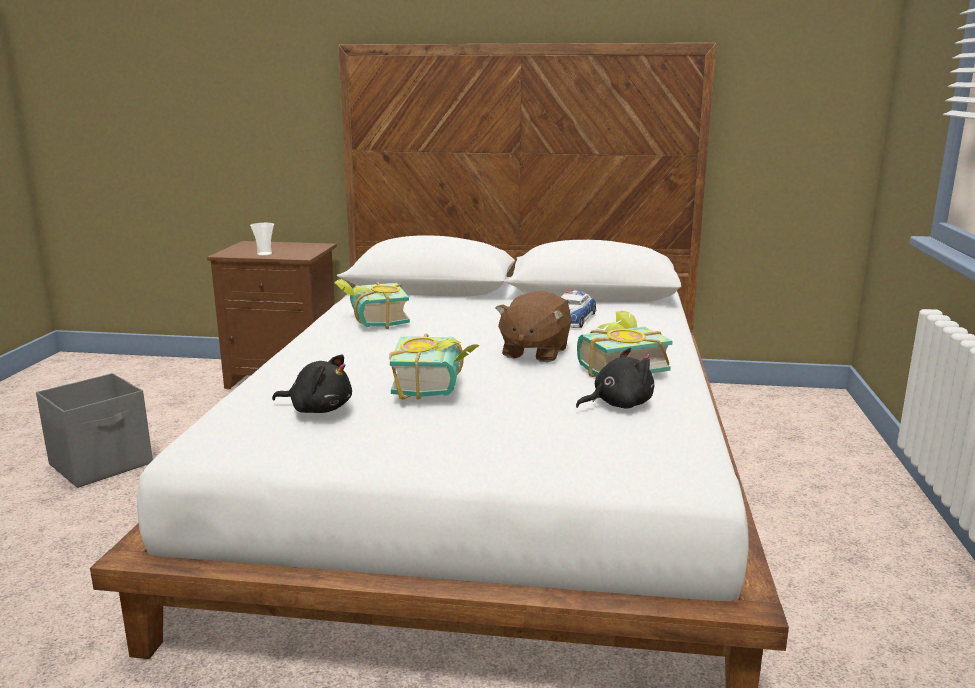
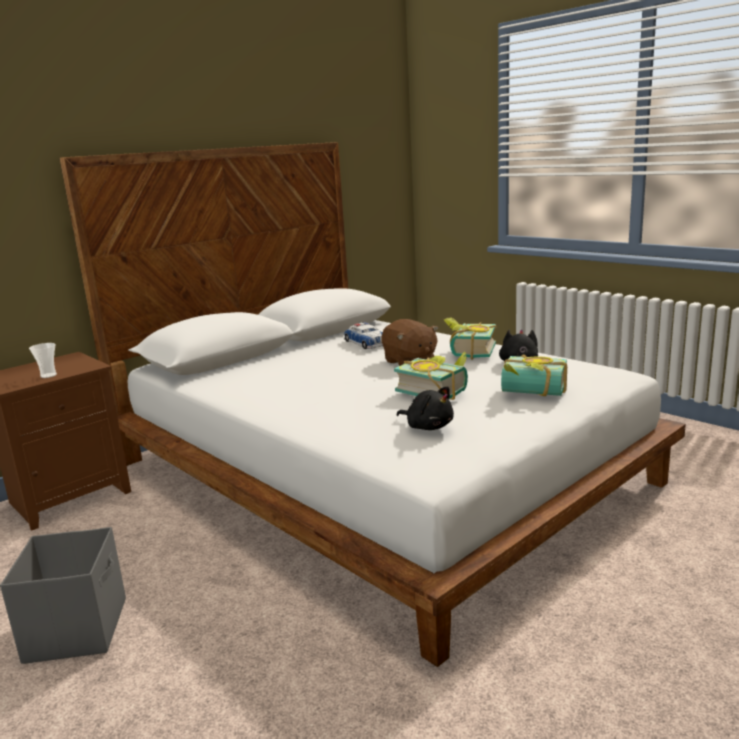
camera: 50 degrees left, 0 degrees up
black plush toy [272,354,352,413] -> black plush toy turned 75 degrees clockwise [397,387,454,430]
book [334,279,410,329] -> book moved to [501,355,567,396]

